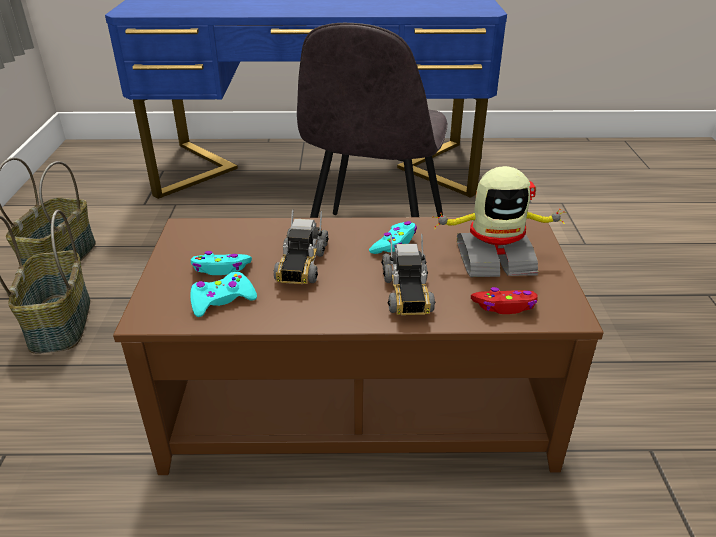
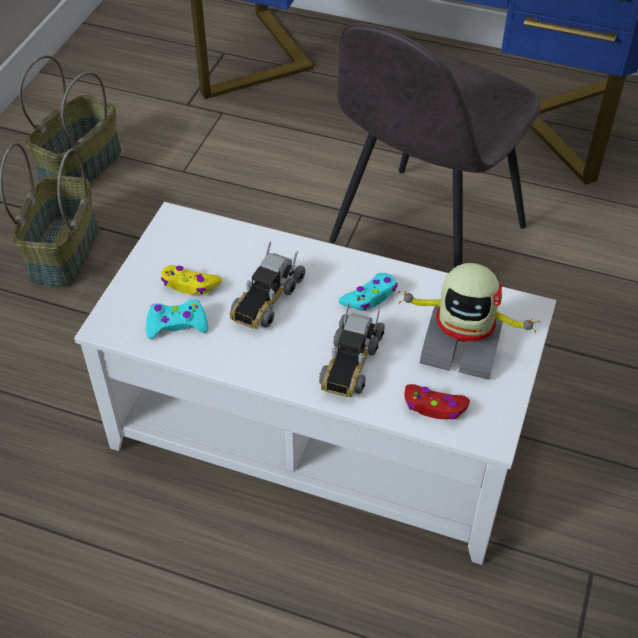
camera: 20 degrees right, 15 degrees up
brown coffee table [113,217,603,475] -> white coffee table [74,202,556,565]
turquoise game controller [191,251,252,275] -> yellow game controller [161,265,222,295]

